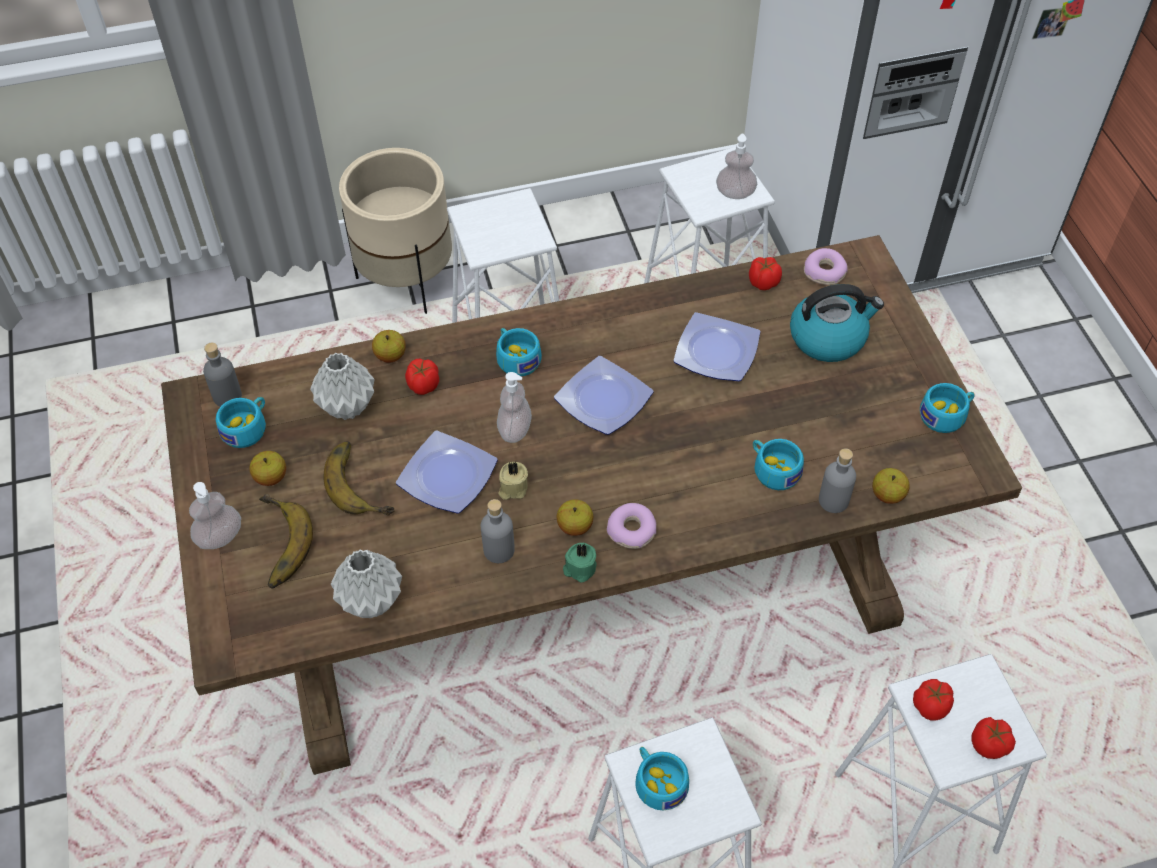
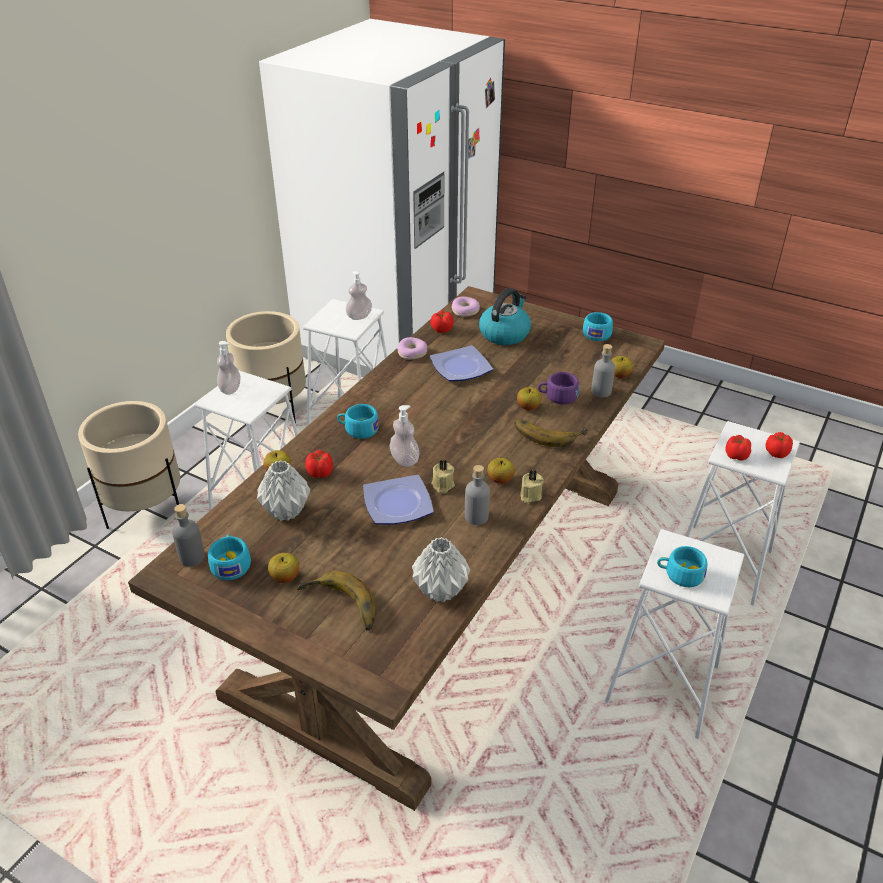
camera: 45 degrees left, 15 degrees down
soap dispenser [189,482,241,549] -> soap dispenser moved to [217,341,241,395]
banana [324,441,395,516] -> banana moved to [514,419,588,447]
plate [554,356,653,435] -> none
green candle [563,543,597,583] -> beige candle [520,469,544,503]
donut [607,503,656,549] -> donut moved to [397,337,427,360]
turquoise cup [753,439,804,490] -> purple cup [538,372,579,404]
none -> beige planter [226,311,306,424]
none -> apple [517,387,542,410]

